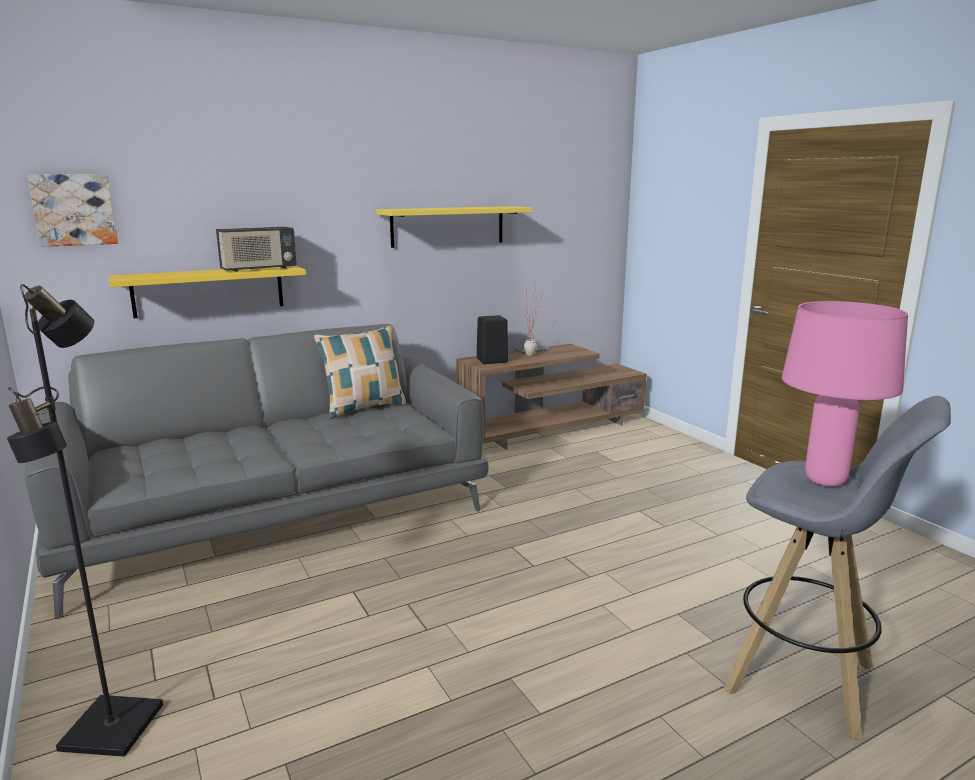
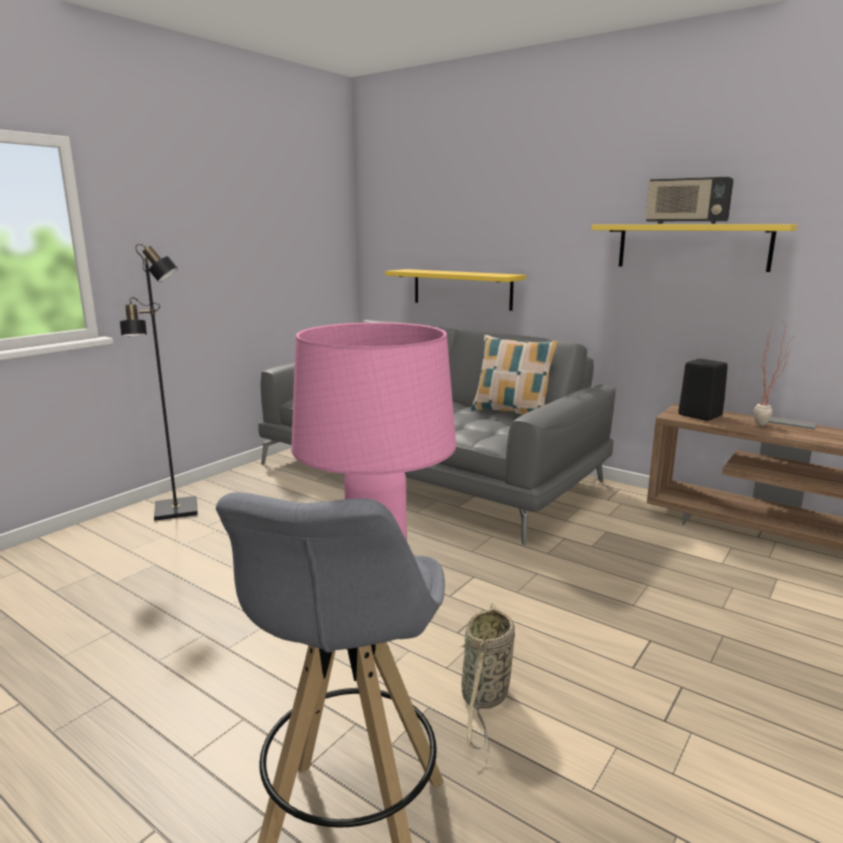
camera: 65 degrees right, 0 degrees up
picture [27,174,118,247] -> none
radio [216,227,297,272] -> radio moved to [645,177,734,224]
none -> basket [460,603,515,749]

